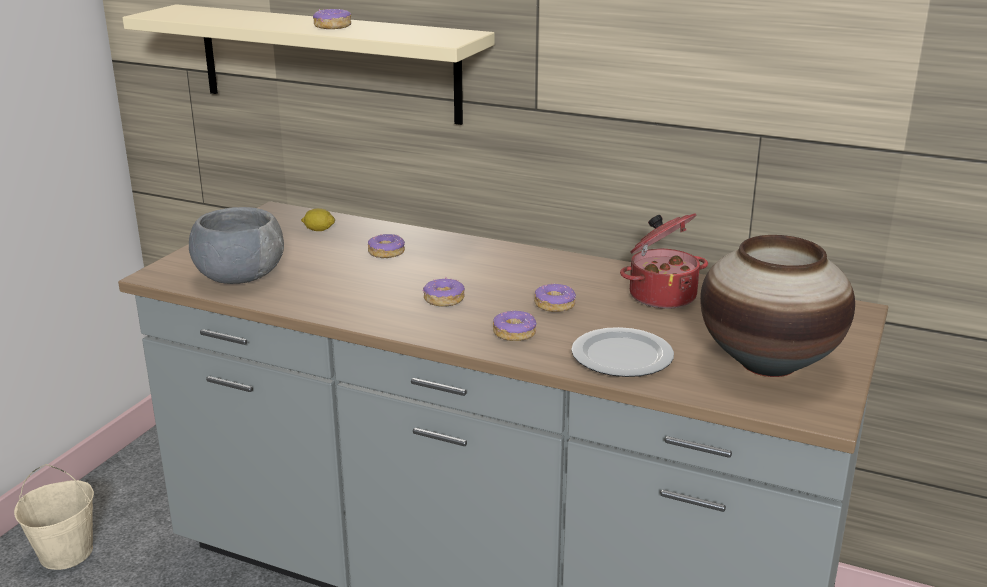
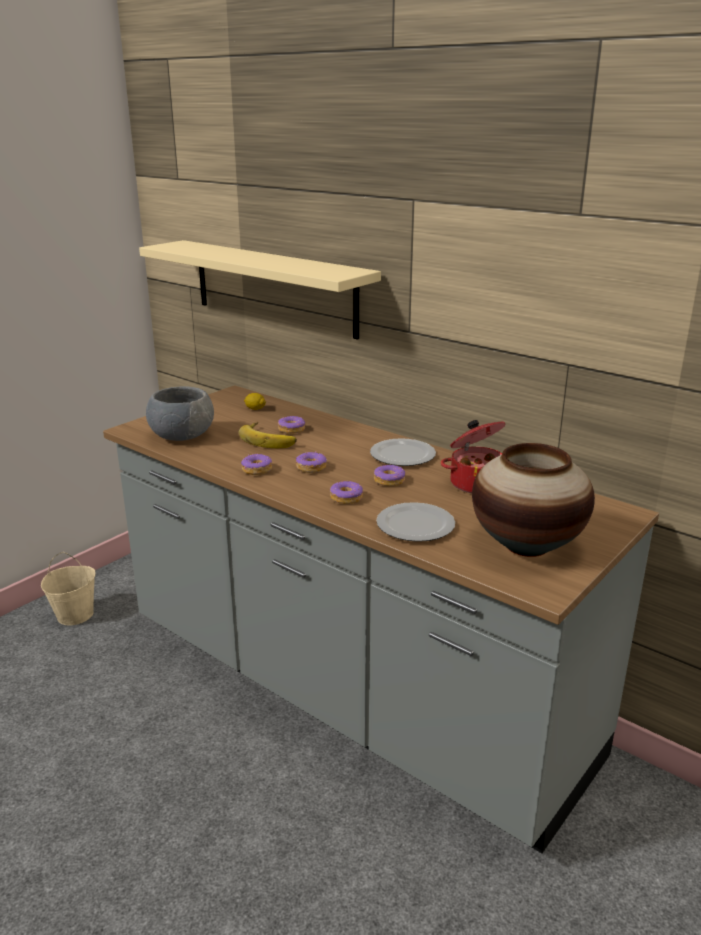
camera: 15 degrees right, 0 degrees up
donut [313,9,351,29] -> donut moved to [241,454,272,475]
none -> banana [239,422,297,448]
none -> plate [370,438,436,466]

